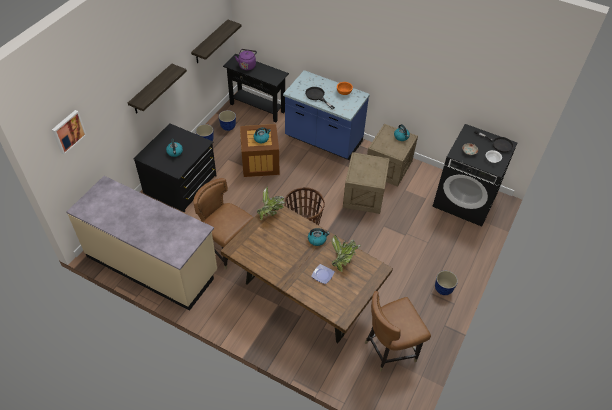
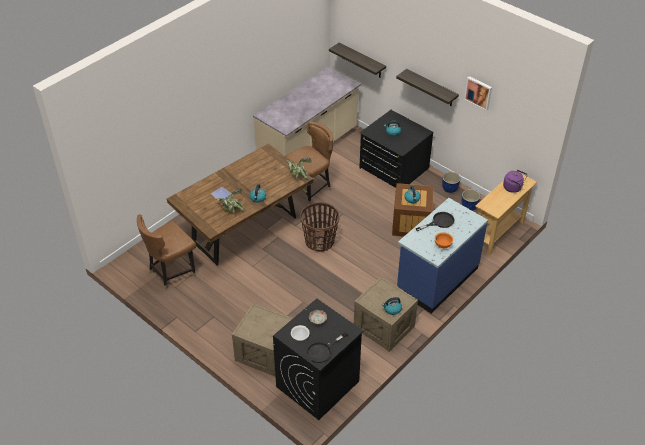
camera: 105 degrees right, 5 degrees down
picture [52,110,86,155] -> picture moved to [464,76,492,111]
shelf [191,19,241,64] -> shelf moved to [329,42,386,77]
black console table [223,54,289,123] -> beige console table [475,170,537,255]
crate [343,152,390,214] -> crate moved to [232,304,293,377]
brown chair [365,291,431,372] -> brown chair turned 120 degrees counterclockwise [137,215,196,290]
planter [435,271,458,295] -> none

